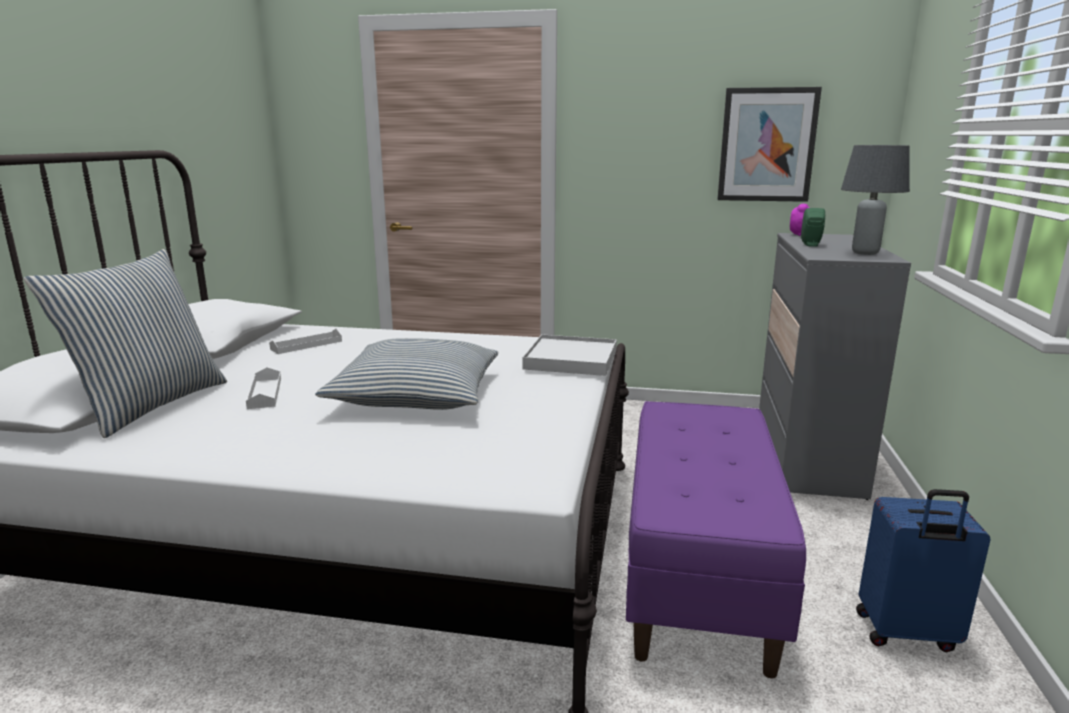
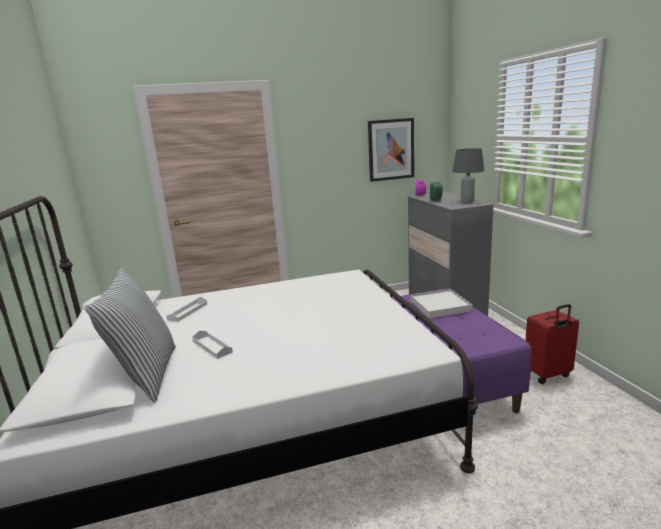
camera: 25 degrees left, 0 degrees up
pillow [315,338,498,410] -> none
white tray [522,334,617,376] -> white tray moved to [410,289,472,318]
blue suitcase [856,489,991,652] -> red suitcase [525,304,579,384]

